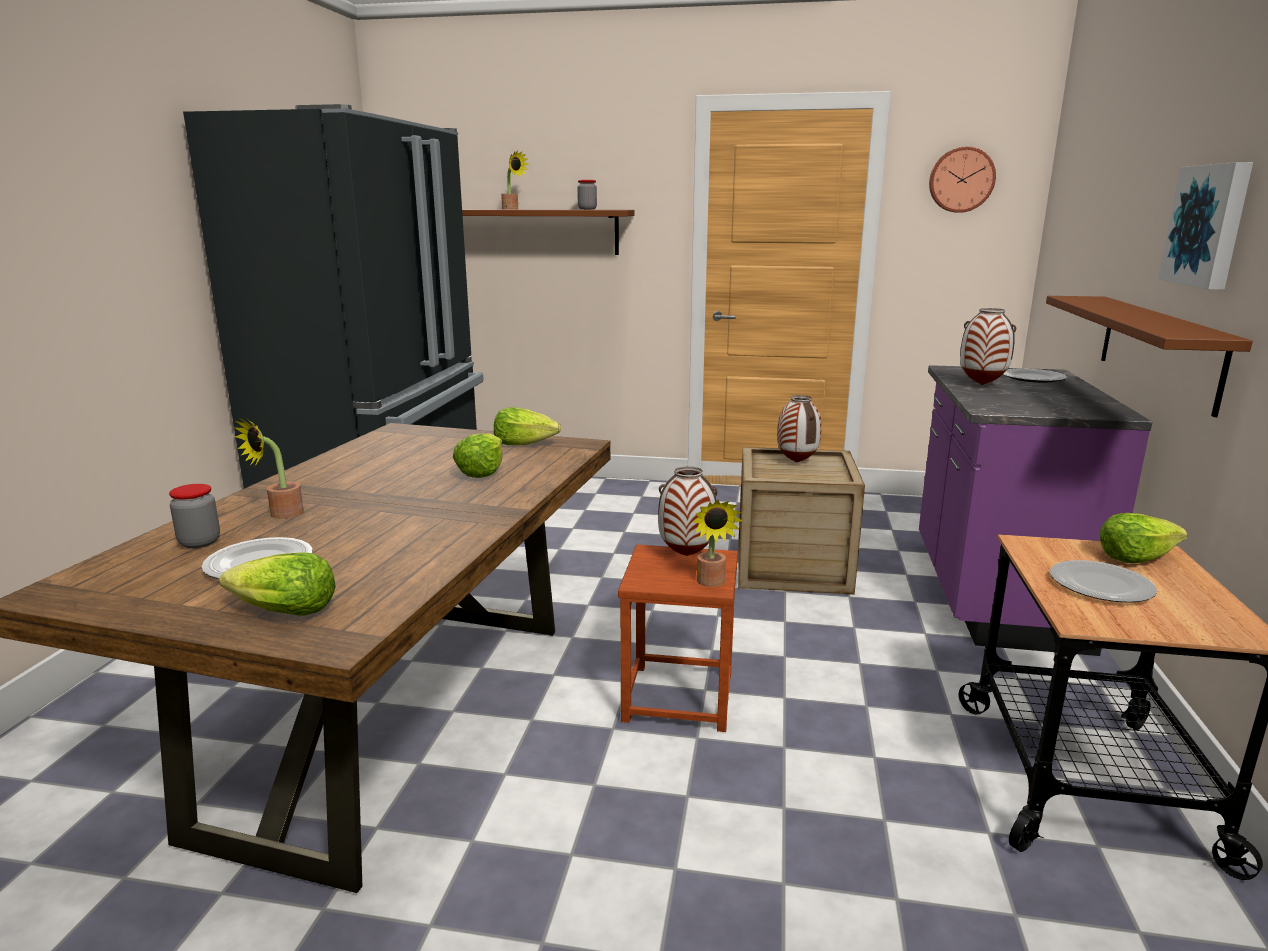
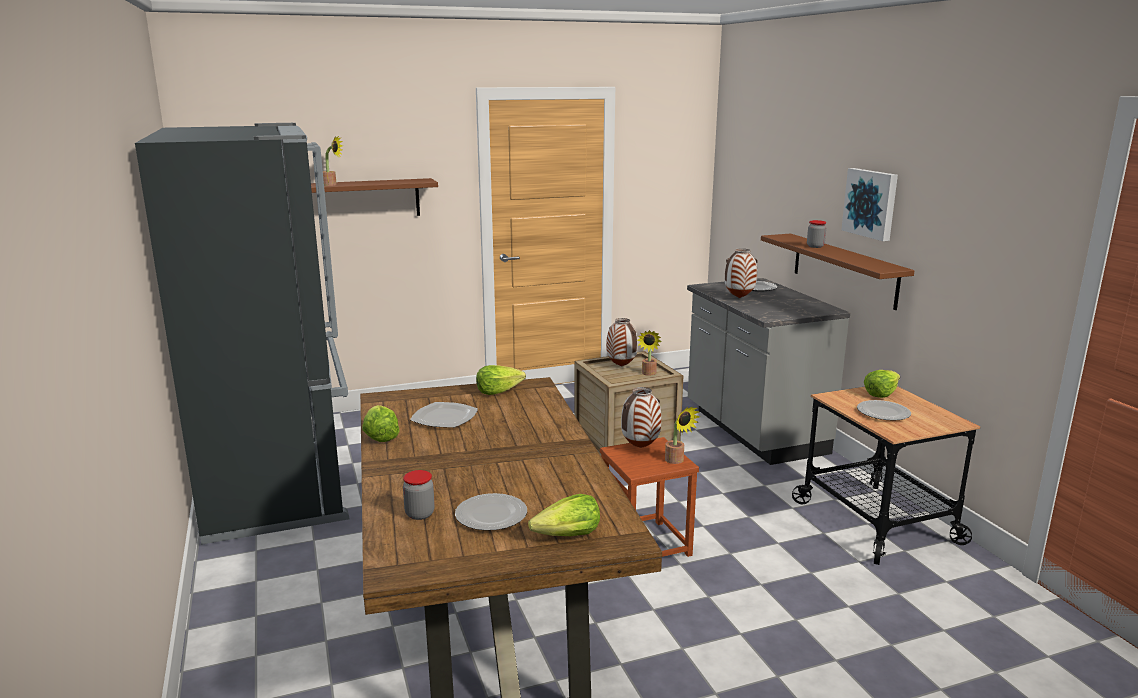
camera: 30 degrees left, 0 degrees up
potted plant [233,418,304,519] -> potted plant moved to [637,330,661,376]
lettuce [453,433,503,478] -> lettuce moved to [362,405,400,442]
jar [577,180,597,210] -> jar moved to [807,220,826,248]
purple counter [919,365,1153,656] -> grey counter [687,278,850,465]
wall clock [929,147,996,213] -> none
none -> plate [410,402,478,428]

